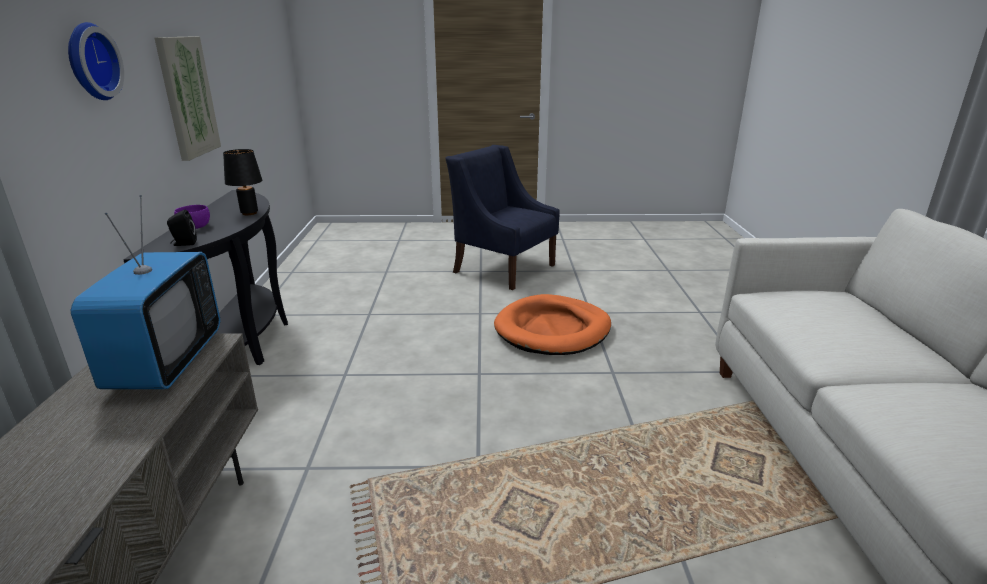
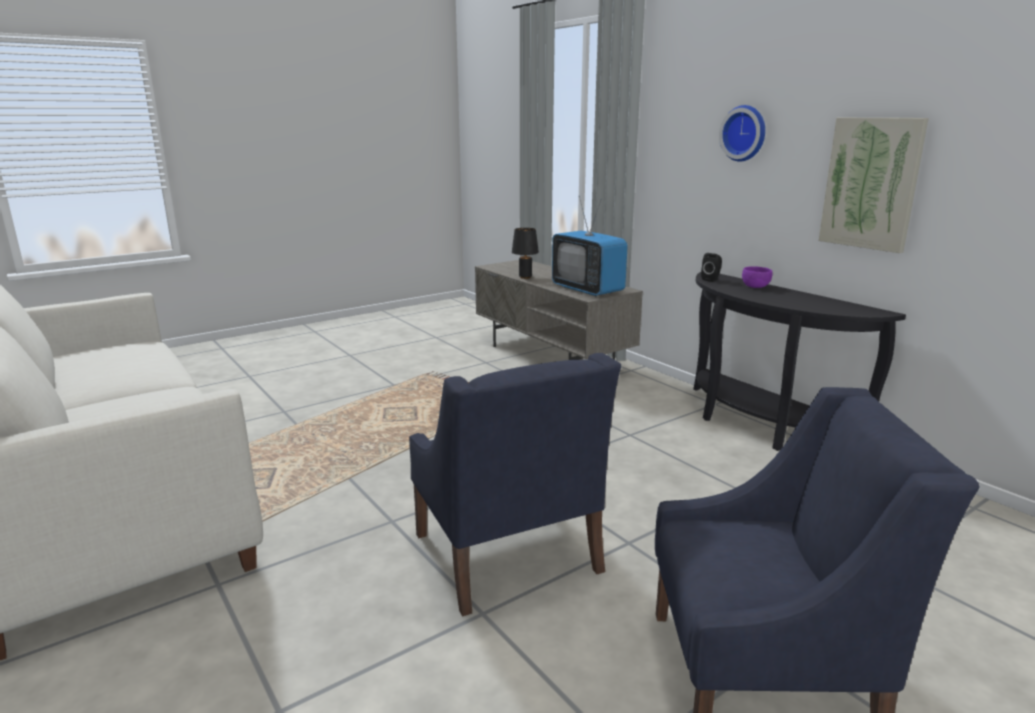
camera: 145 degrees right, 5 degrees down
black table lamp [223,149,262,215] -> black table lamp moved to [512,228,539,279]
orange dog bed [494,294,611,355] -> blue armchair [409,353,621,616]

